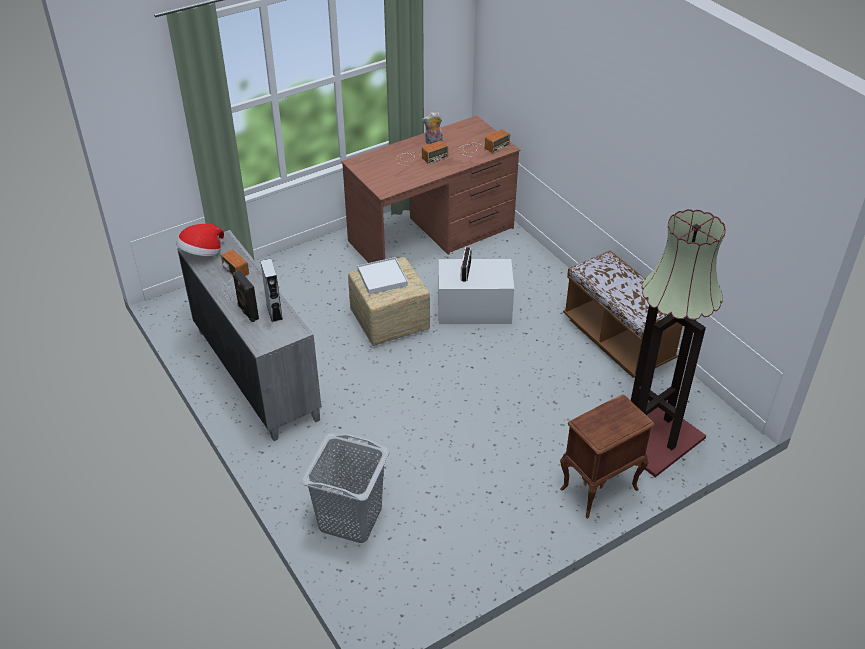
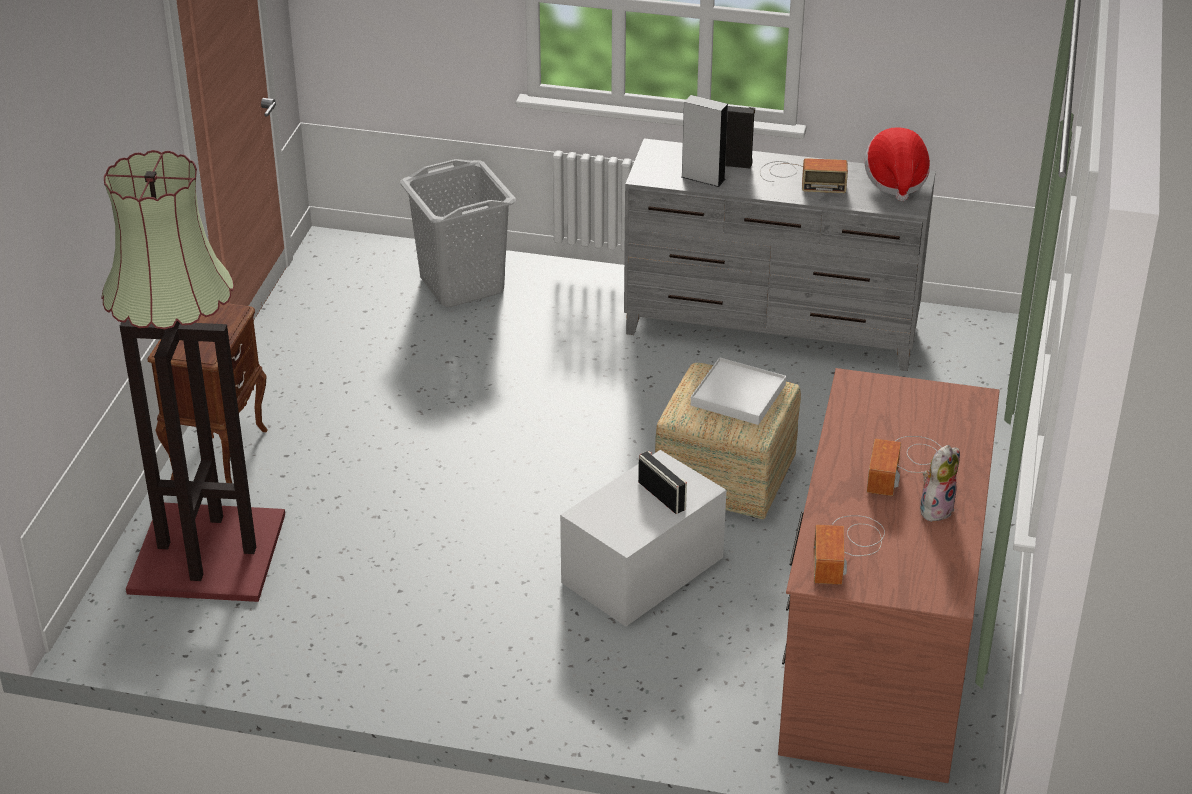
camera: 135 degrees right, 5 degrees down
brown bench [563,250,683,378] -> none

